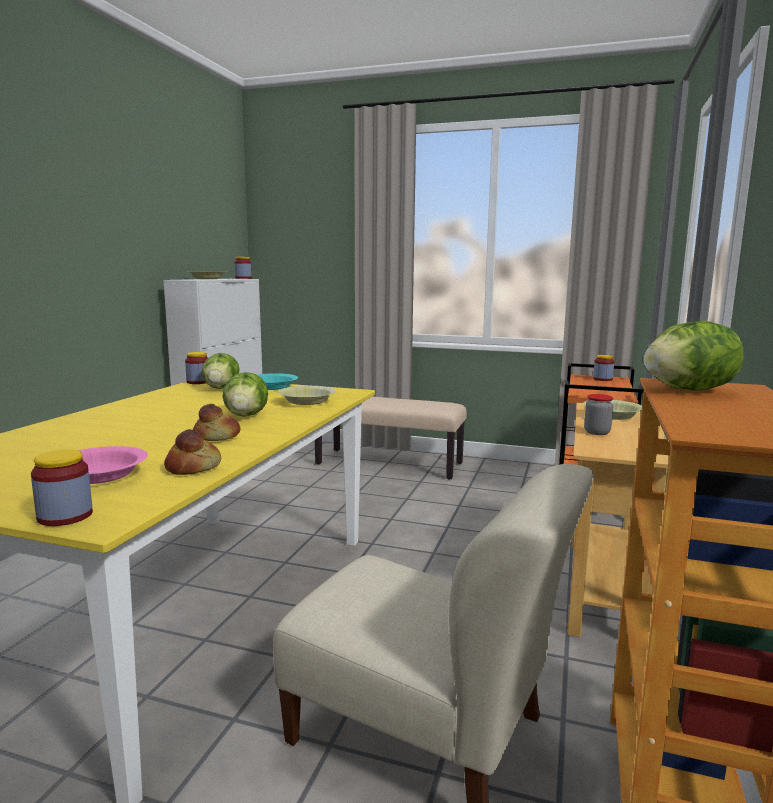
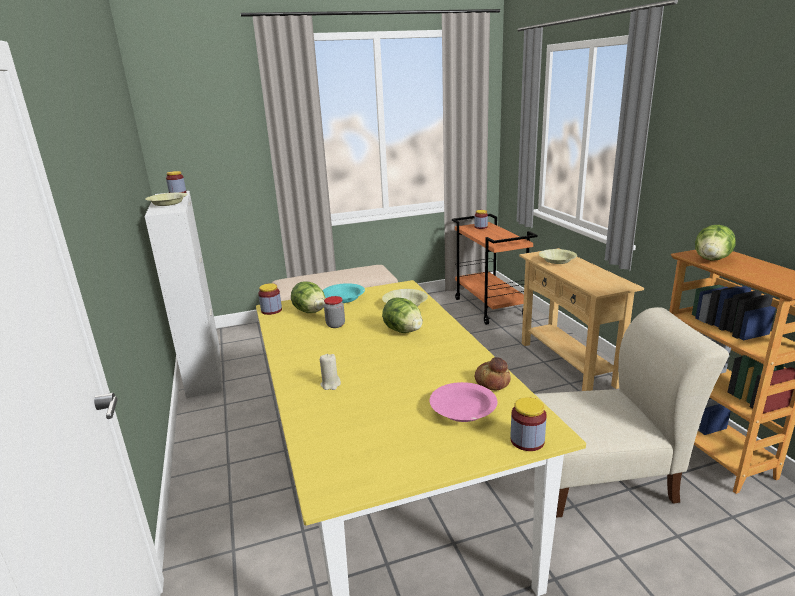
camera: 35 degrees left, 10 degrees up
bread [193,404,240,441] -> none
jar [584,394,614,435] -> jar moved to [324,296,345,328]
none -> beige candle [320,354,341,390]

